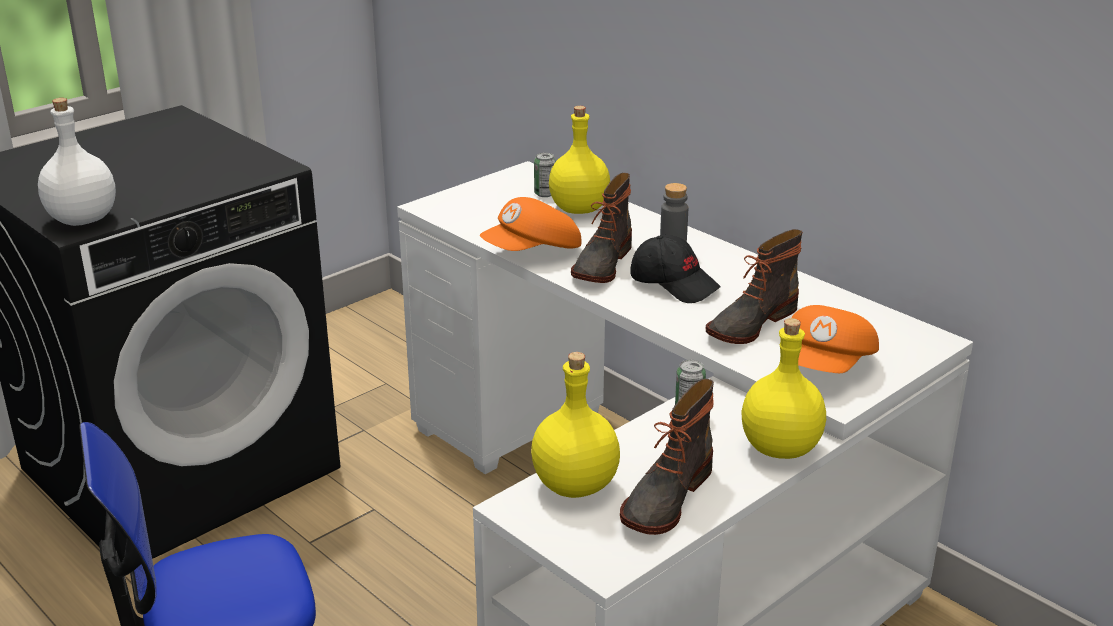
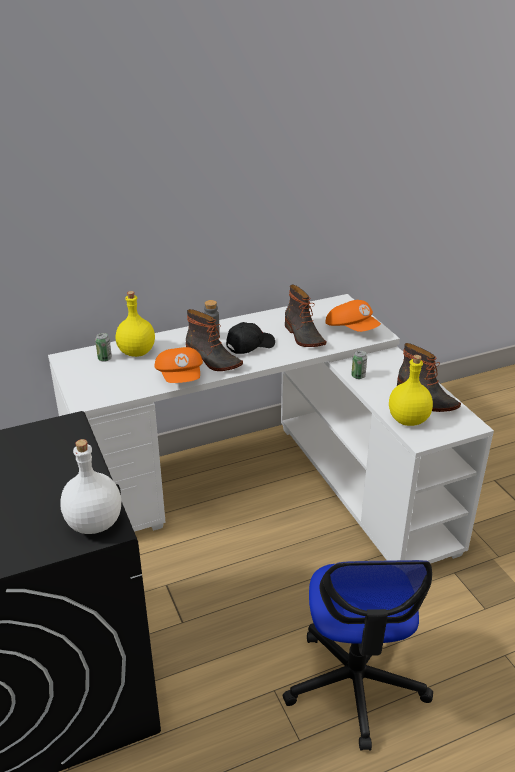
camera: 70 degrees left, 5 degrees up
yellow bottle [741,318,826,459] -> none

